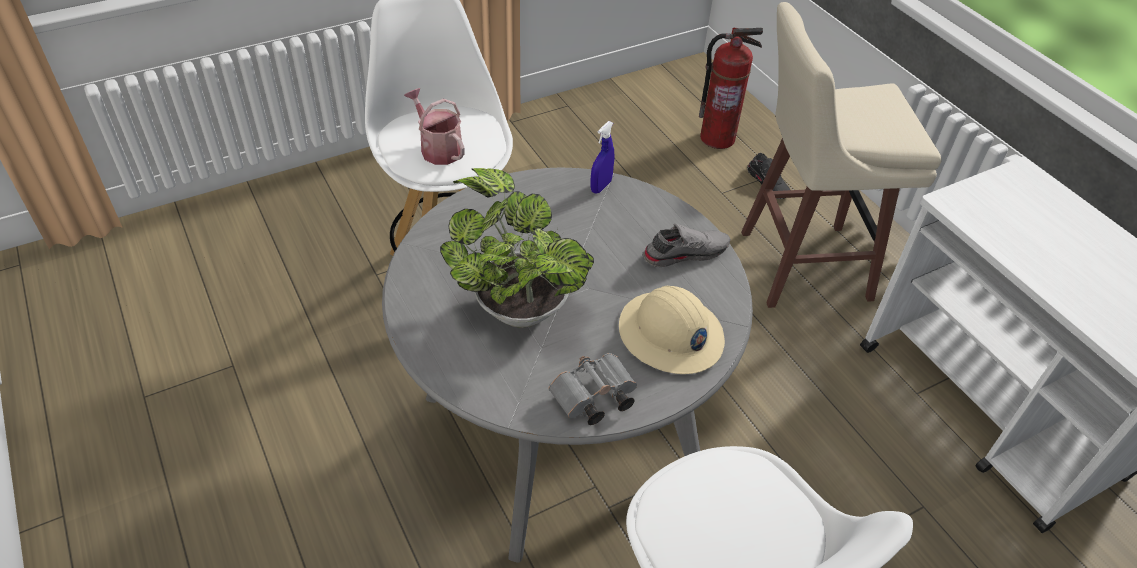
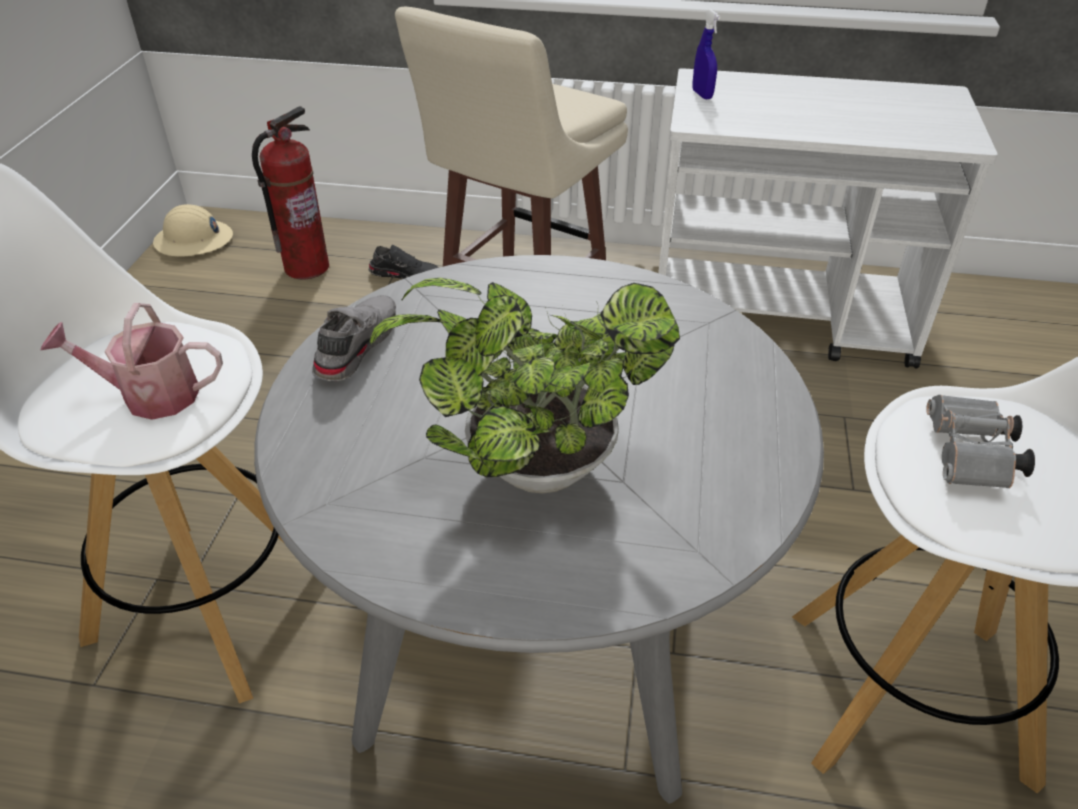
camera: 50 degrees left, 5 degrees down
grey binoculars [548,353,637,425] -> grey binoculars moved to [926,395,1035,488]
blue spray bottle [590,121,615,194] -> blue spray bottle moved to [693,9,720,99]
beige hard hat [619,286,725,374] -> beige hard hat moved to [153,204,233,257]
grey shoe [642,224,730,267] -> grey shoe moved to [312,295,396,381]

